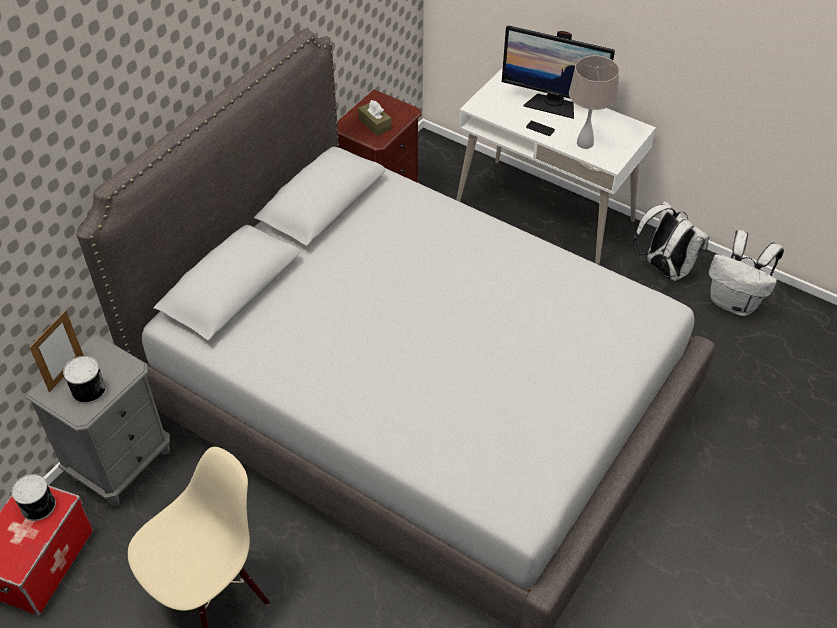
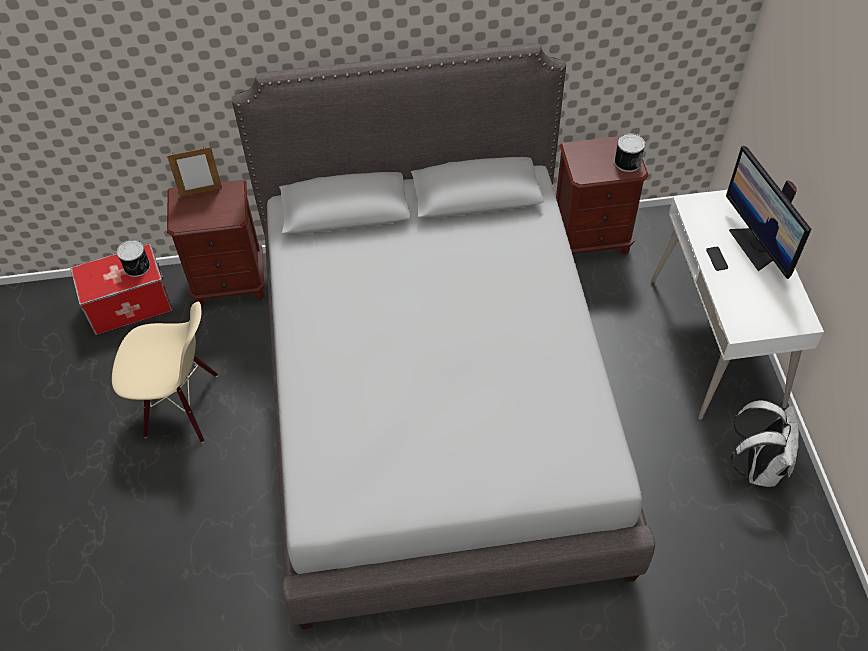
camera: 50 degrees right, 5 degrees up
grey nightstand [26,334,170,506] -> brown nightstand [167,180,265,307]
can [63,356,106,404] -> can moved to [614,133,645,172]
brown tissue box [358,100,391,136] -> none
beige table lamp [569,55,620,149] -> none
white backpack [708,230,784,316] -> none

